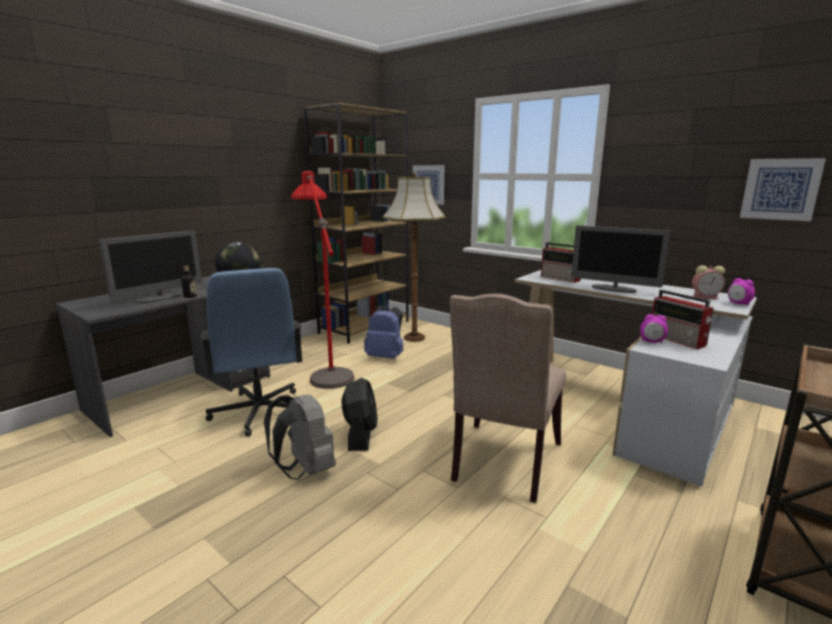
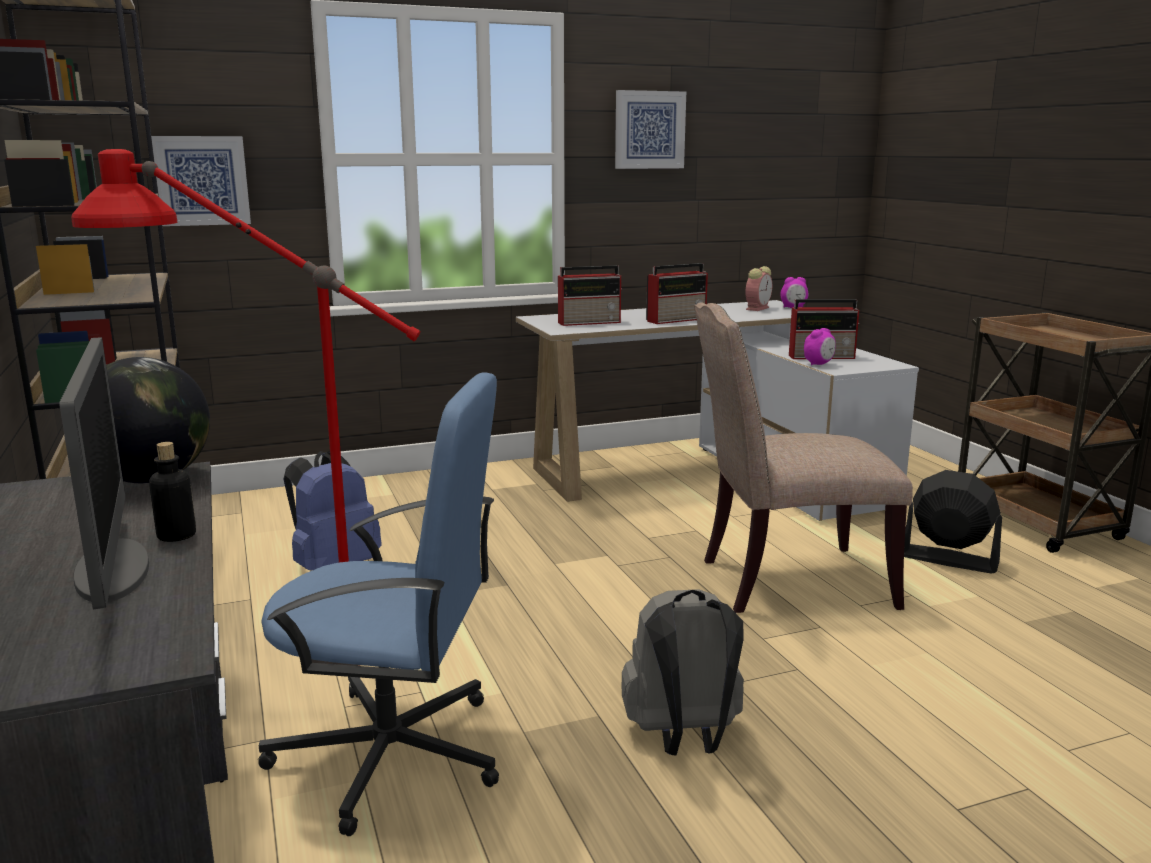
camera: 60 degrees left, 0 degrees up
black fan [341,378,378,451] -> black fan moved to [904,470,1002,574]
floor lamp [382,171,446,342] -> none
beige chair [449,294,566,503] -> beige chair turned 120 degrees clockwise [694,302,913,613]
monitor [571,225,671,293] -> radio [646,263,708,324]
picture [740,158,826,221] -> picture moved to [615,90,686,169]

